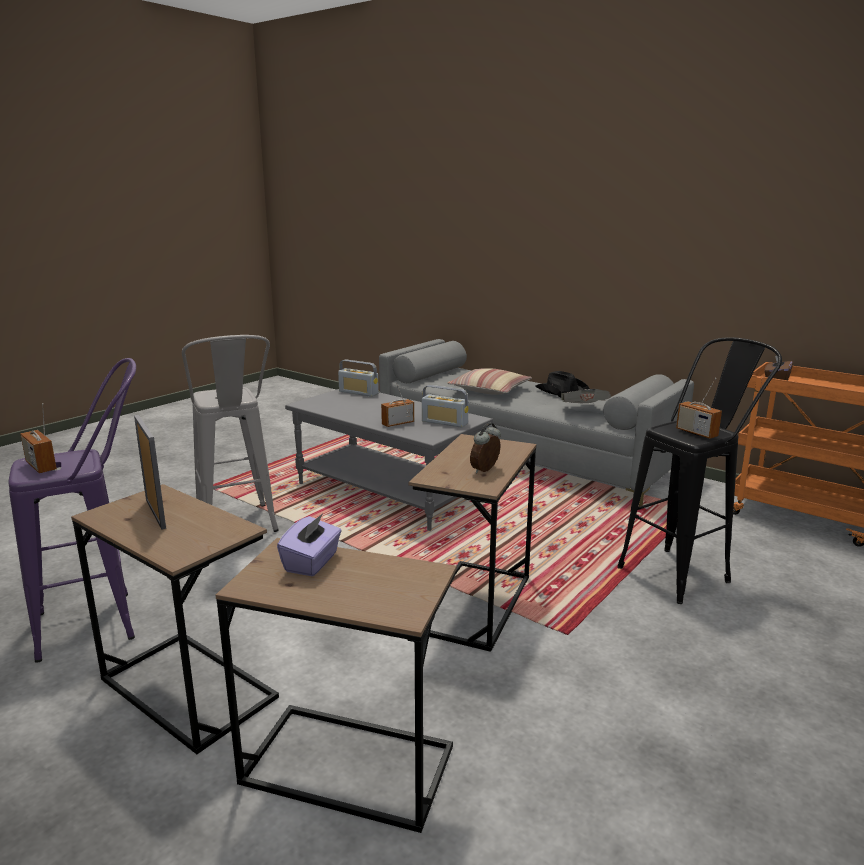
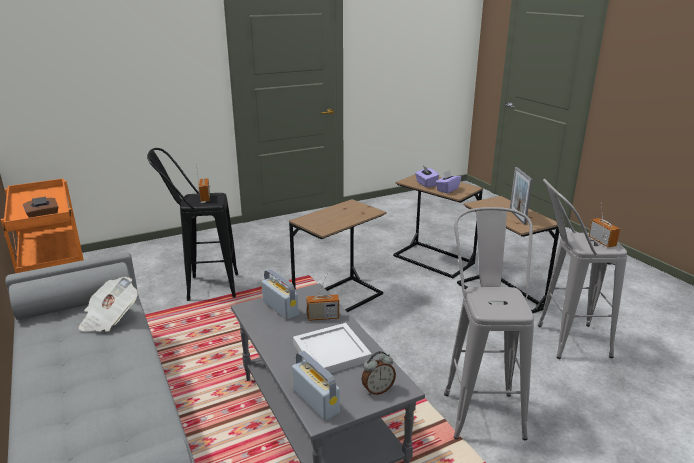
camera: 155 degrees left, 5 degrees up
purple stool [9,358,136,662] -> grey stool [538,179,627,359]
pillow [447,368,532,395] -> none
alarm clock [470,423,501,473] -> alarm clock moved to [362,351,396,395]
black hat [535,371,590,397] -> none
none -> white tray [293,323,372,373]
none -> purple tissue box [415,166,439,187]

